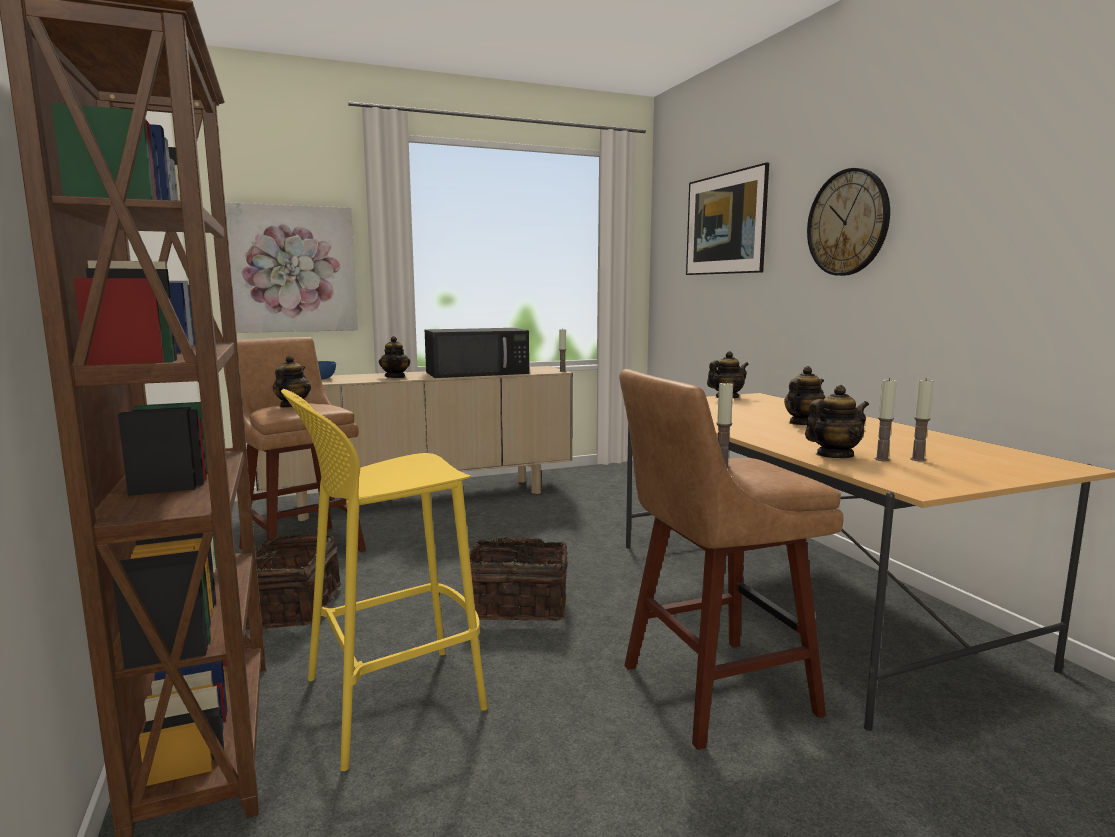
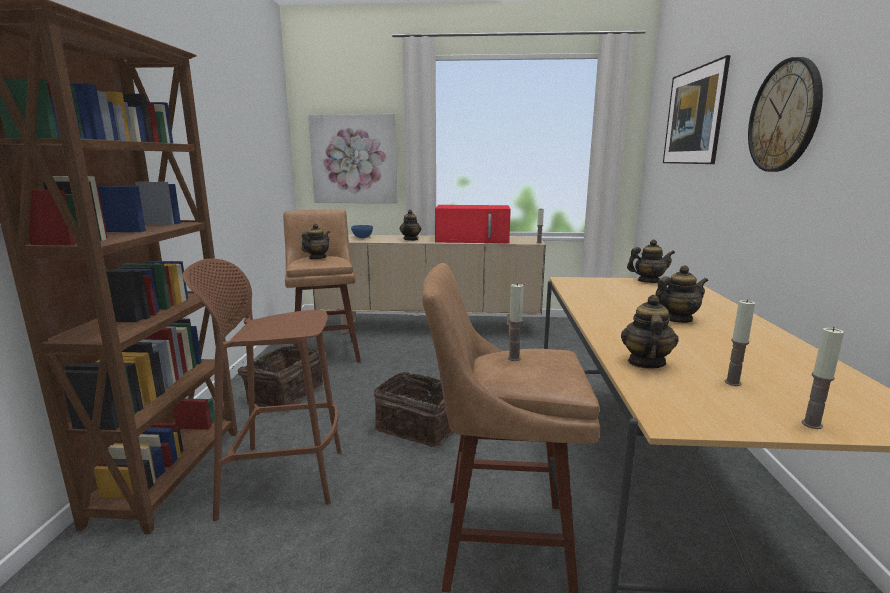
camera: 25 degrees right, 5 degrees up
yellow stool [281,389,488,771] -> brown stool [183,258,342,521]
black microwave [425,328,529,378] -> red microwave [435,205,511,243]
teapot [805,385,869,458] -> teapot turned 75 degrees counterclockwise [621,295,679,369]
candle [875,378,897,461] -> candle moved to [801,327,844,429]

